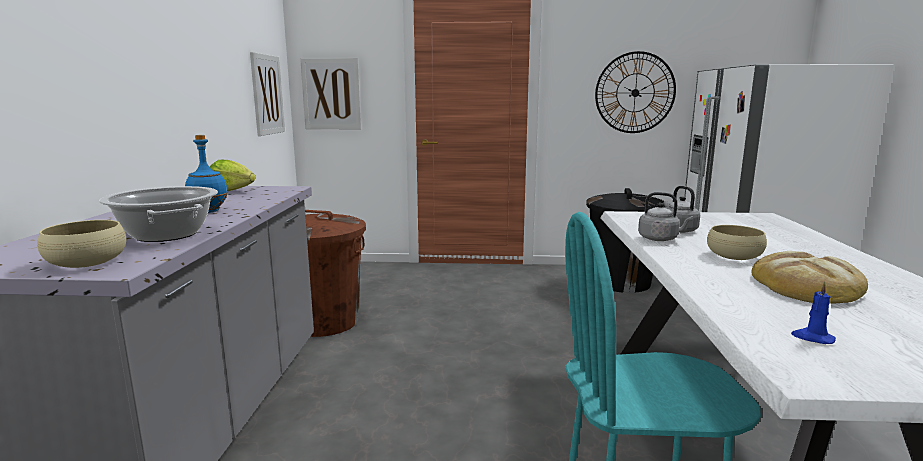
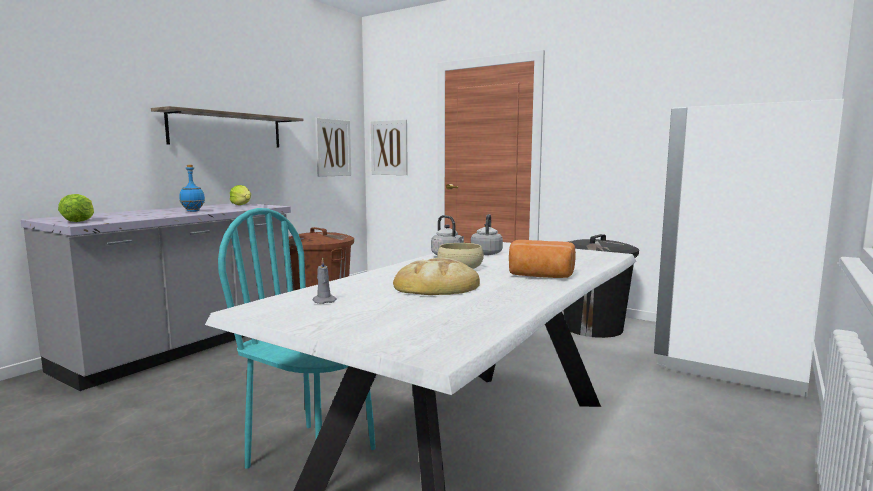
camera: 30 degrees right, 5 degrees down
beige bowl [37,220,126,268] -> lettuce [58,194,94,222]
cooking pot [99,186,218,242] -> none
wall clock [595,51,676,133] -> none
blue candle [791,281,836,344] -> grey candle [313,257,337,304]
none -> shelf [151,106,303,148]
none -> bread [509,240,576,278]

